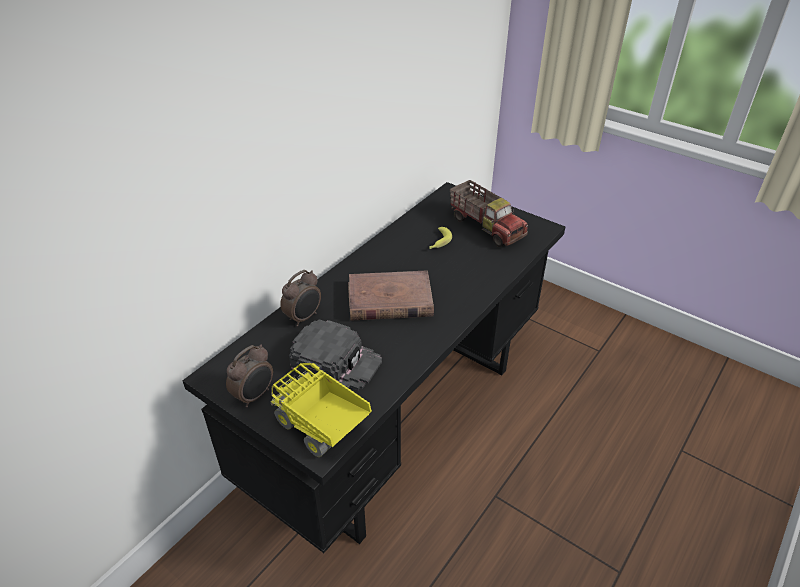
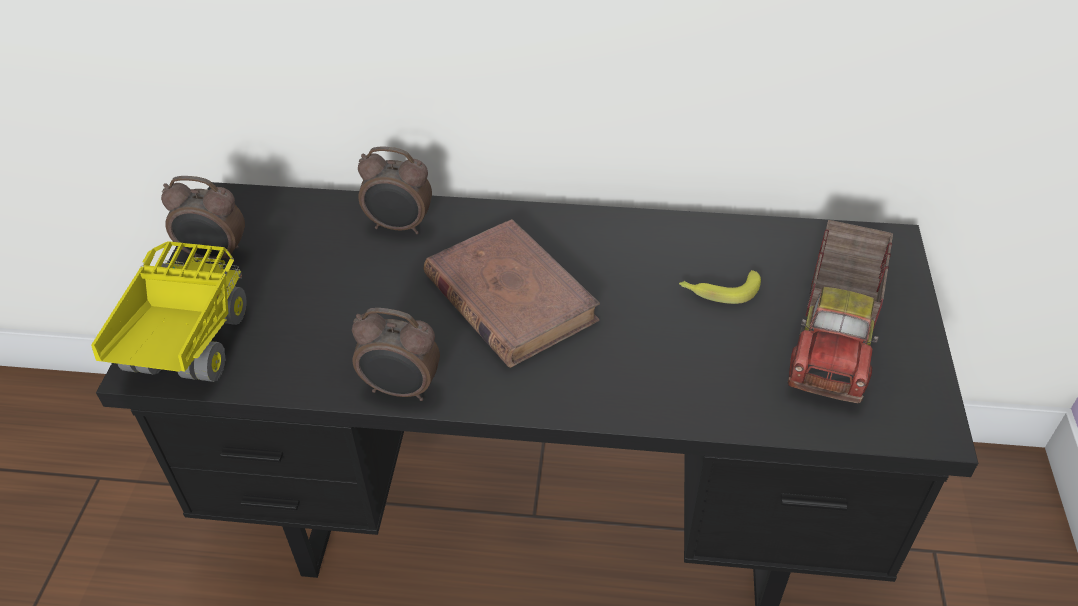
camera: 60 degrees right, 5 degrees up
black cap [289,319,382,390] -> none
none -> alarm clock [352,308,440,401]

